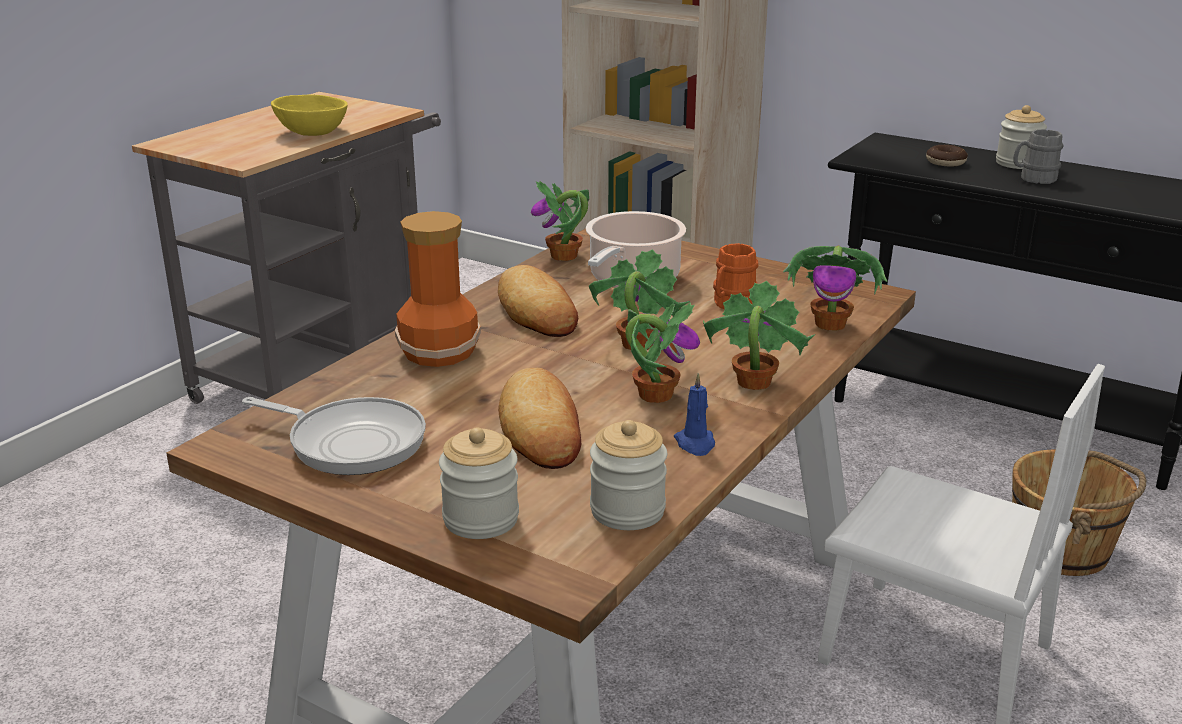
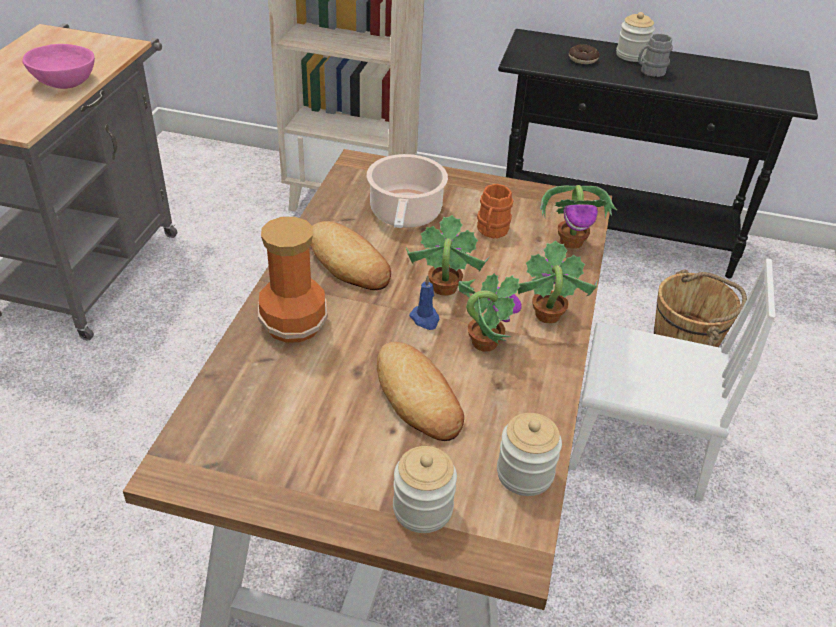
camera: 20 degrees left, 15 degrees up
frying pan [242,397,426,475] -> none
yellow bowl [271,94,348,136] -> pink bowl [23,44,95,89]
potted plant [531,180,589,261] -> none
blue candle [674,373,715,456] -> blue candle moved to [409,275,439,330]

